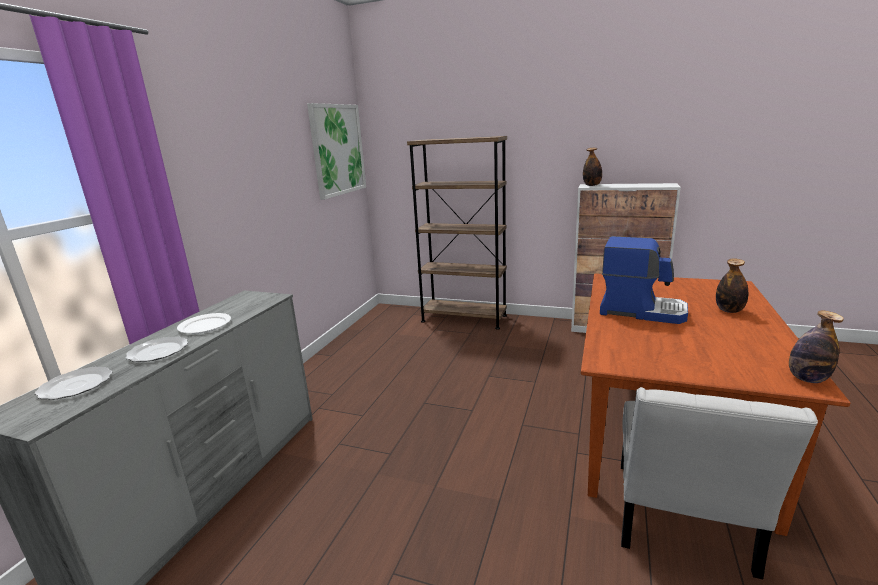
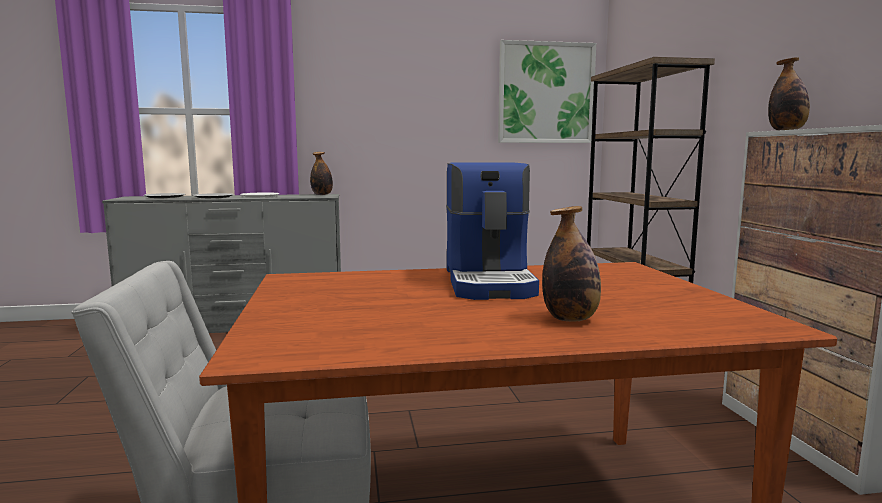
camera: 60 degrees right, 10 degrees down
bottle [789,311,844,383] -> bottle moved to [310,152,333,195]

